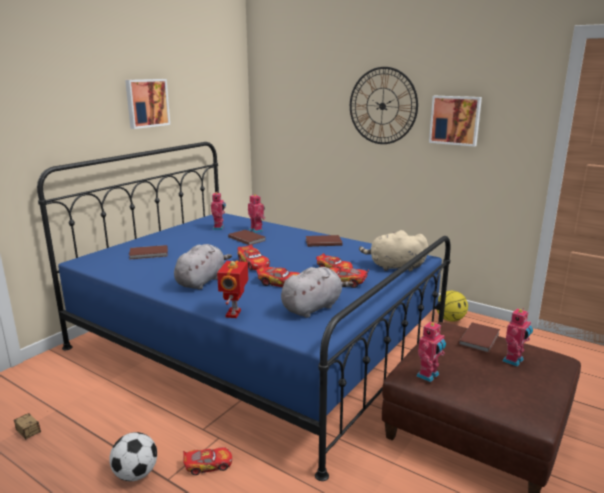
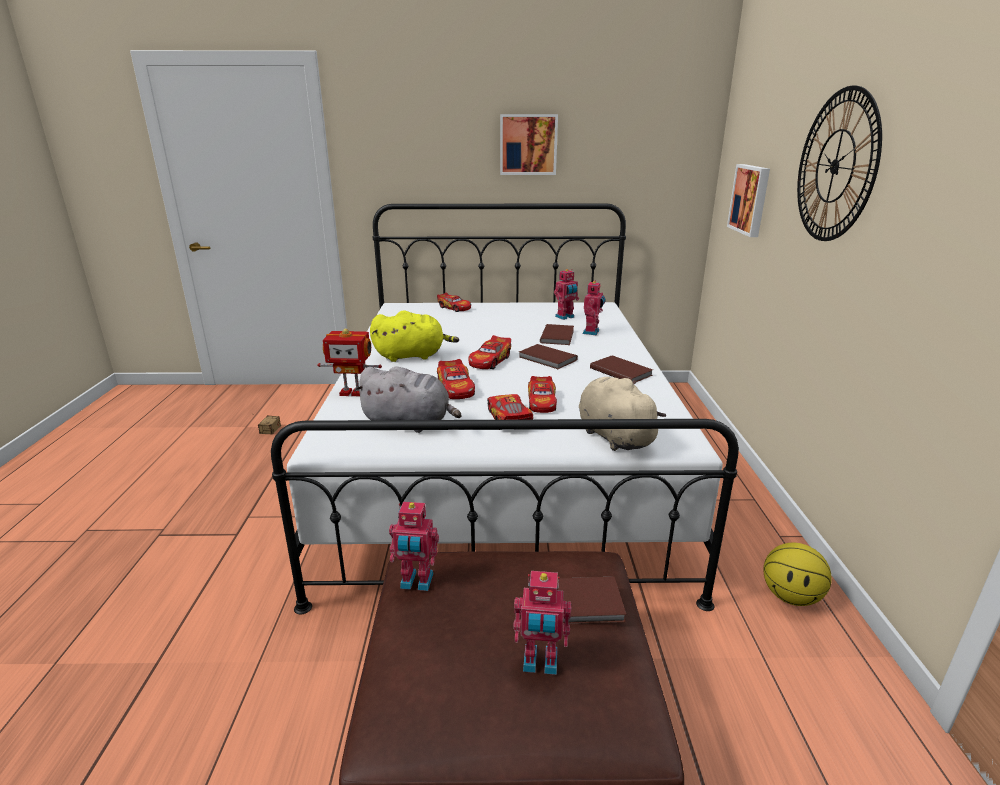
camera: 55 degrees right, 5 degrees up
blue bed [37,142,451,481] -> white bed [271,203,739,615]
football [109,432,157,481] -> none
brown book [129,245,168,260] -> brown book moved to [519,344,578,369]
grey plush toy [174,244,232,290] -> yellow plush toy [370,310,459,362]
toy car [183,447,232,475] -> toy car moved to [437,292,471,312]
toy robot [217,261,248,318] -> toy robot turned 150 degrees counterclockwise [317,328,382,396]
picture [429,96,482,147] -> picture moved to [727,164,770,237]

